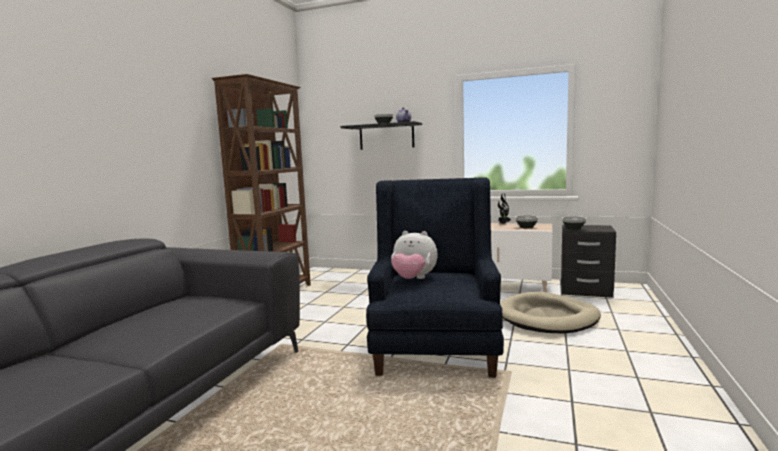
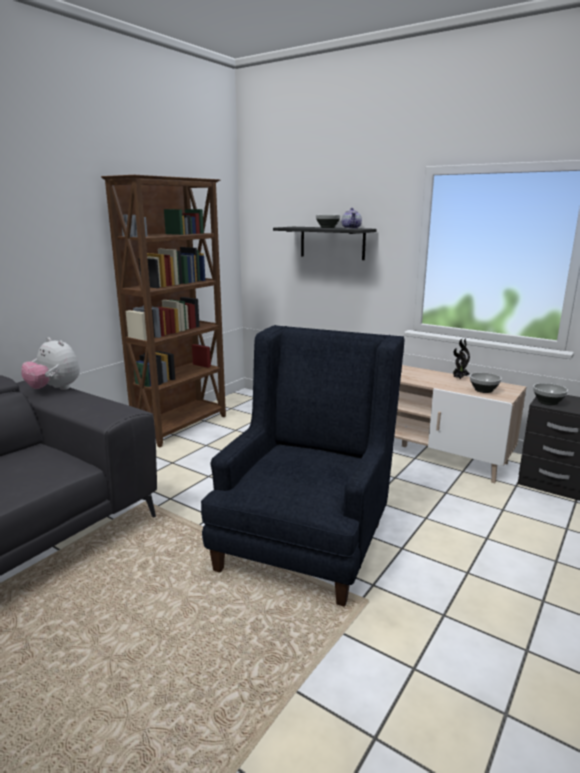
camera: 15 degrees right, 10 degrees up
plush toy [391,231,438,279] -> plush toy moved to [21,338,80,390]
beige dog bed [500,292,601,334] -> none

